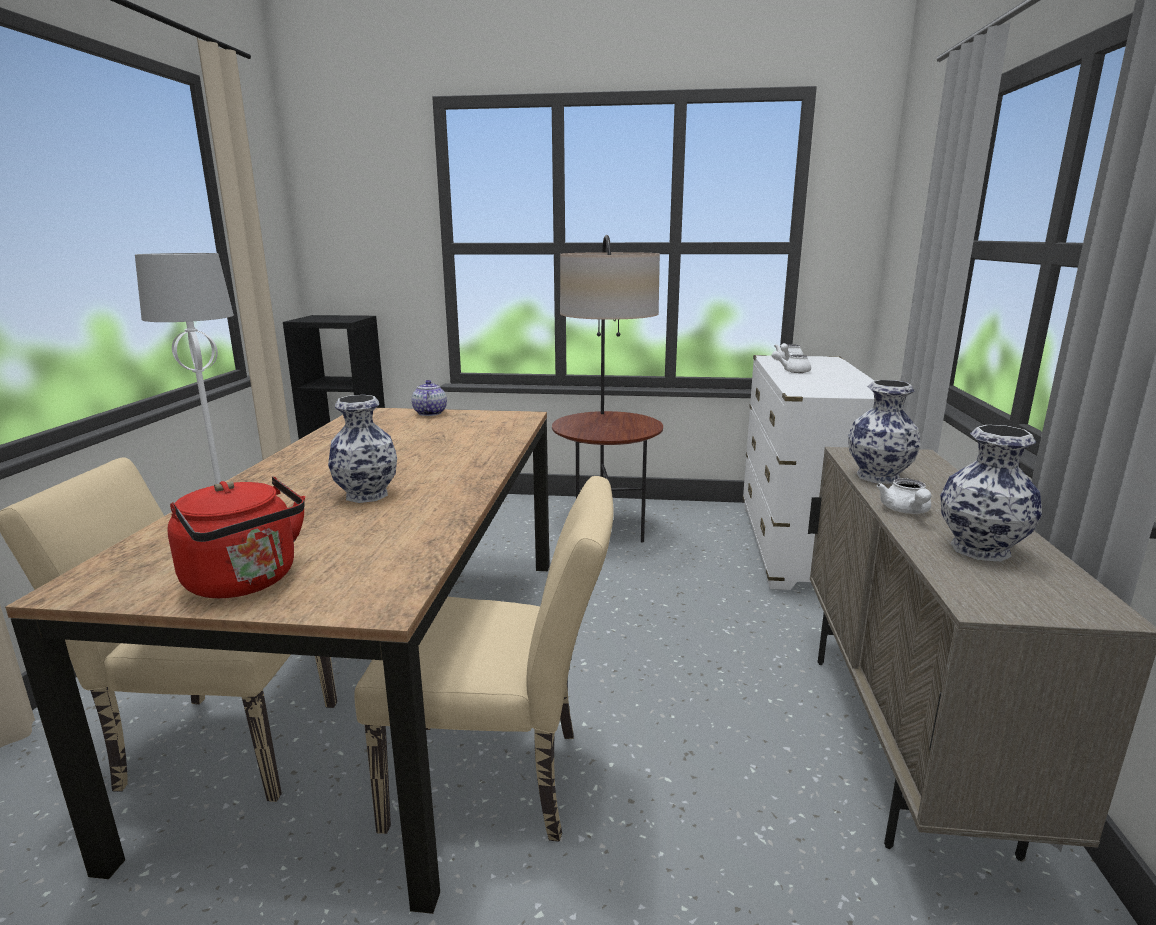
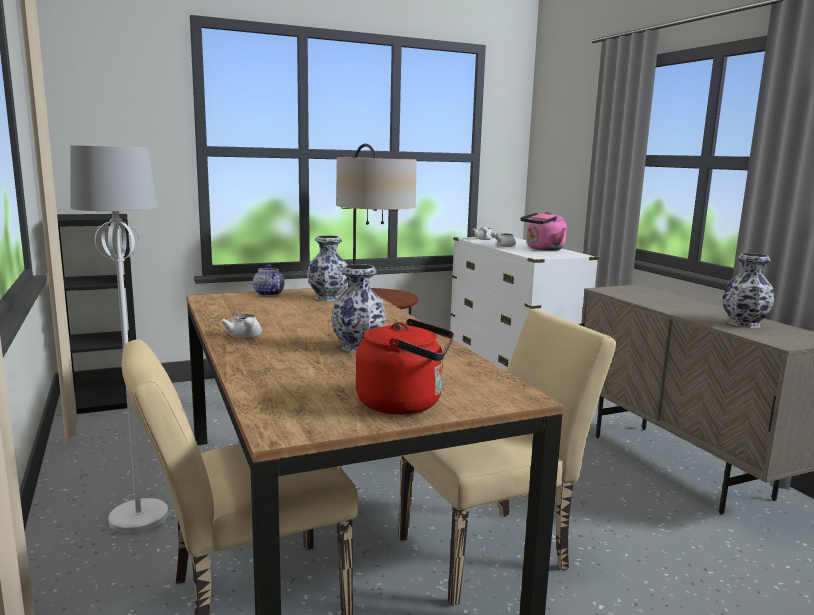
camera: 30 degrees left, 5 degrees down
vase [848,380,921,484] -> vase moved to [307,235,348,301]
white teapot [877,478,931,514] -> white teapot moved to [221,314,262,338]
none -> pink kettle [520,211,567,251]

